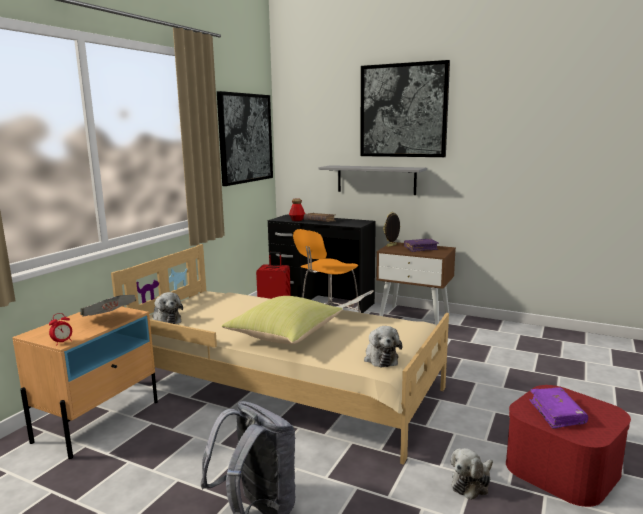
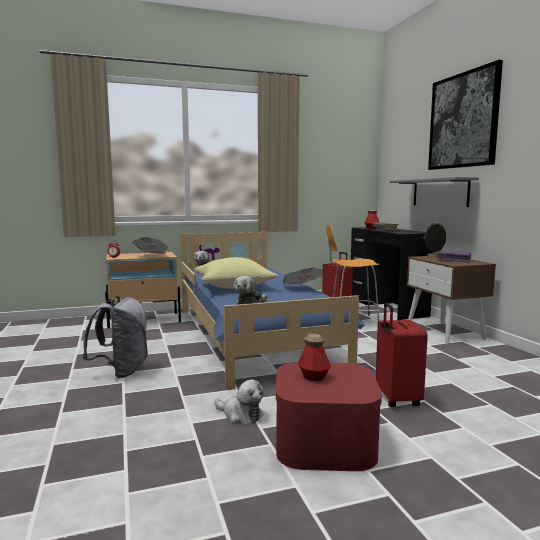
camera: 45 degrees right, 5 degrees down
beige bed [111,244,449,465] -> blue bed [180,231,365,390]
picture [217,91,273,186] -> none
plush toy [451,448,493,500] -> plush toy turned 150 degrees counterclockwise [214,379,264,424]
purple book [529,387,588,429] -> bottle [298,334,331,381]
none -> red suitcase [376,303,428,407]

